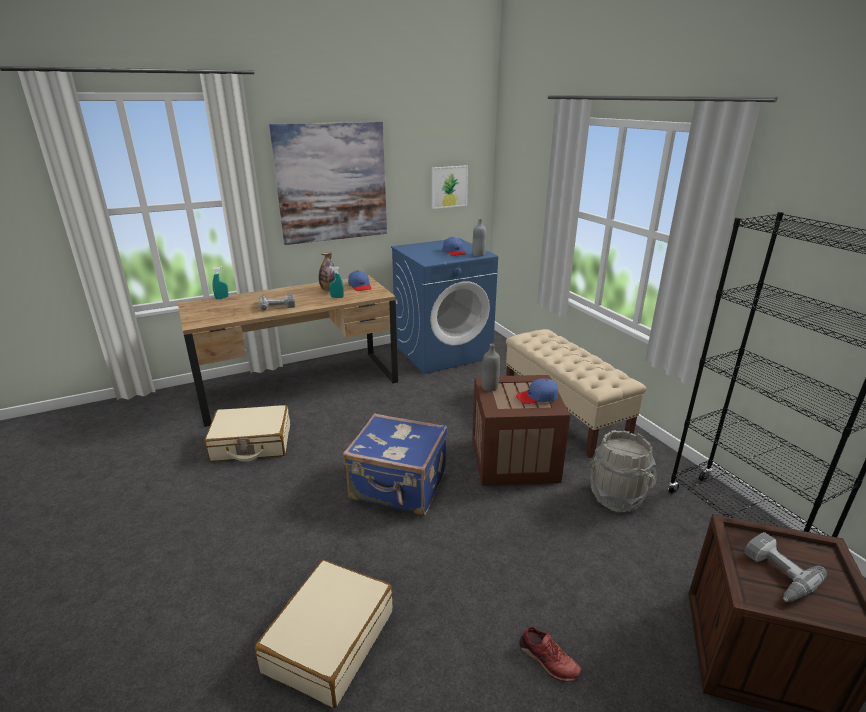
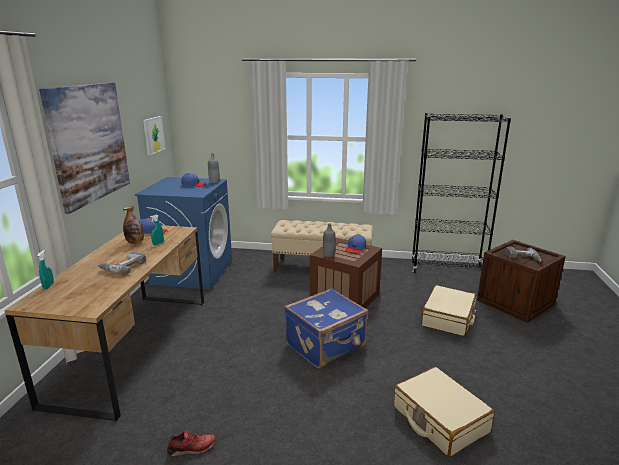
camera: 55 degrees left, 5 degrees down
beige suitcase [204,405,290,462] -> beige suitcase moved to [421,285,476,336]
red shoe [519,626,581,682] -> red shoe moved to [167,431,215,457]
grey bucket [589,430,657,512] -> none

